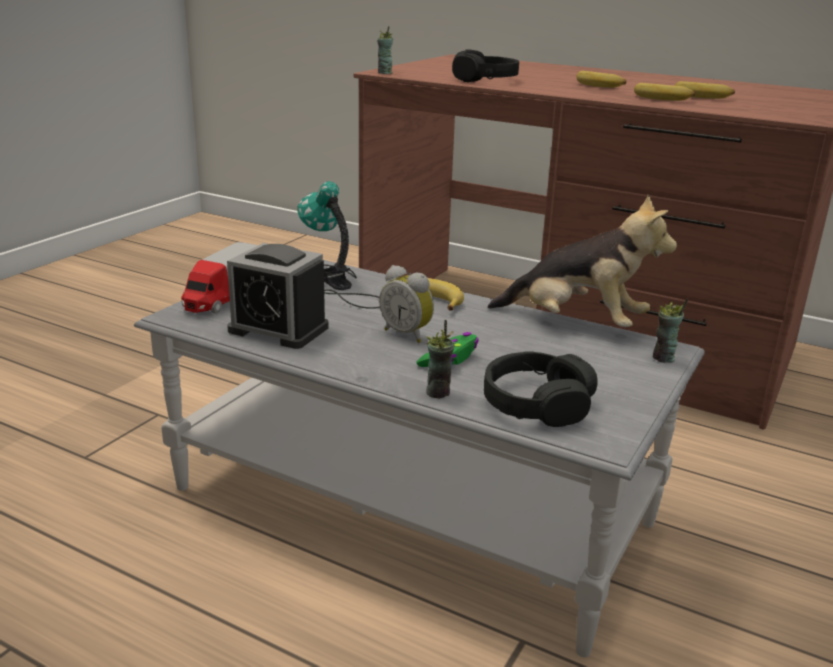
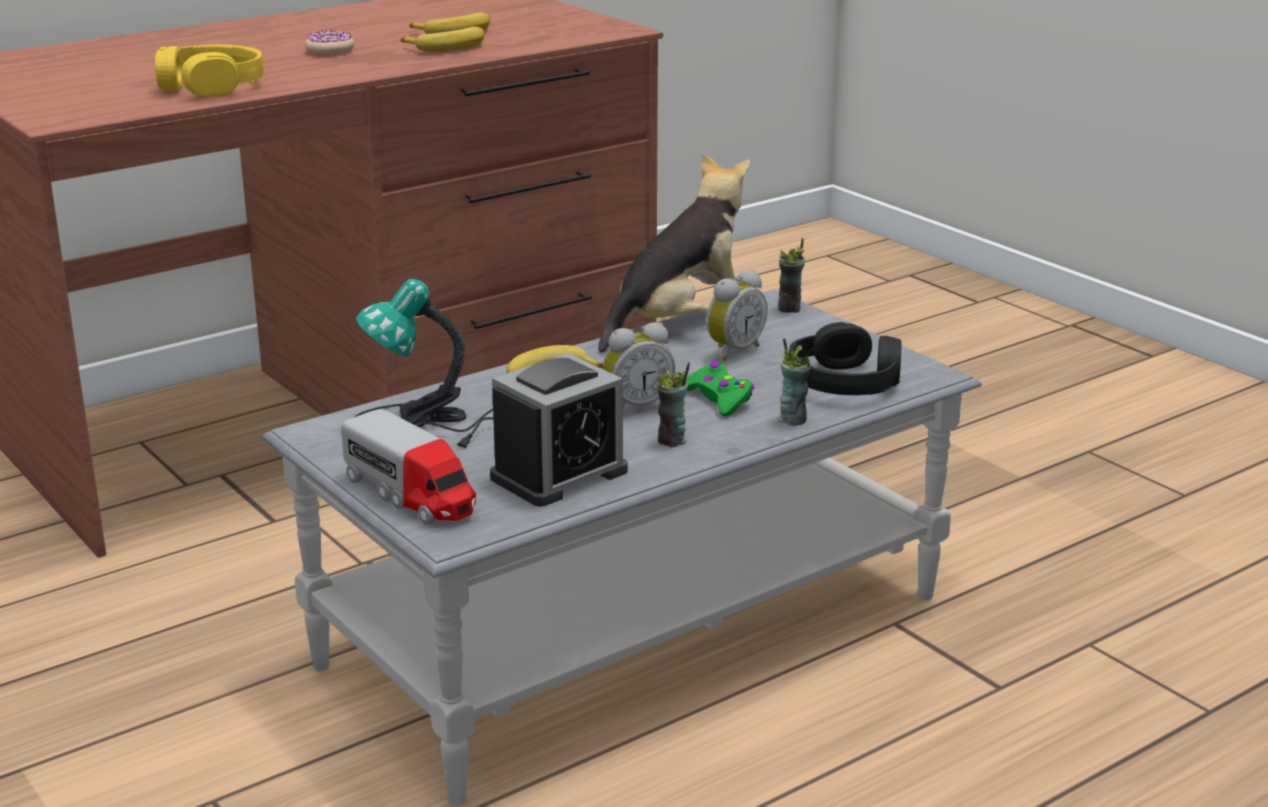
camera: 65 degrees left, 0 degrees up
cup [377,26,393,74] -> cup moved to [657,362,690,447]
black headphones [452,50,519,82] -> yellow headphones [155,44,264,98]
banana [576,71,627,88] -> donut [305,30,354,55]
none -> alarm clock [707,270,768,361]

